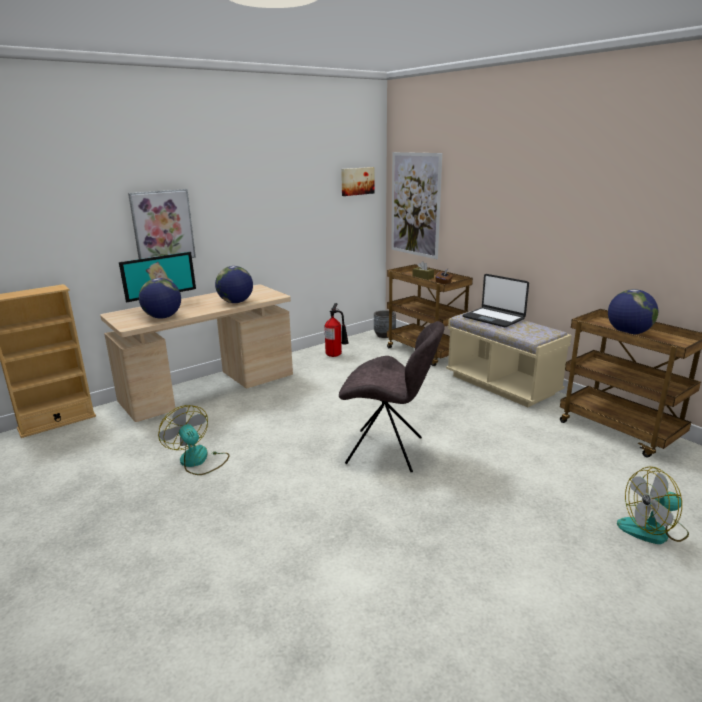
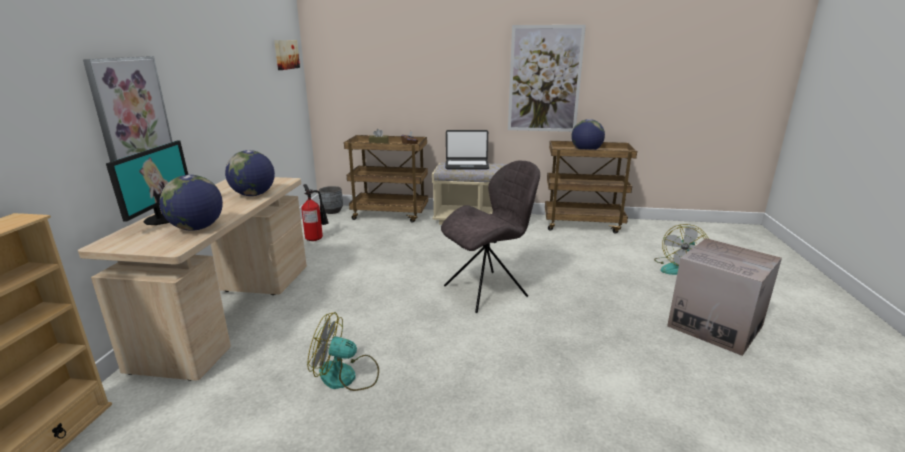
camera: 45 degrees left, 0 degrees up
picture [391,152,442,259] -> picture moved to [508,25,586,132]
none -> cardboard box [667,238,782,356]

